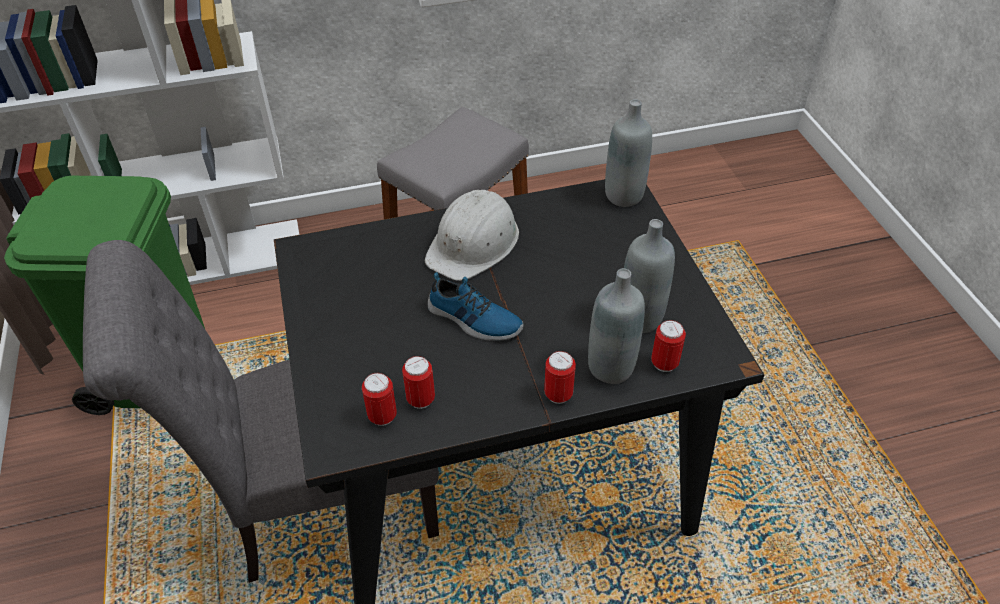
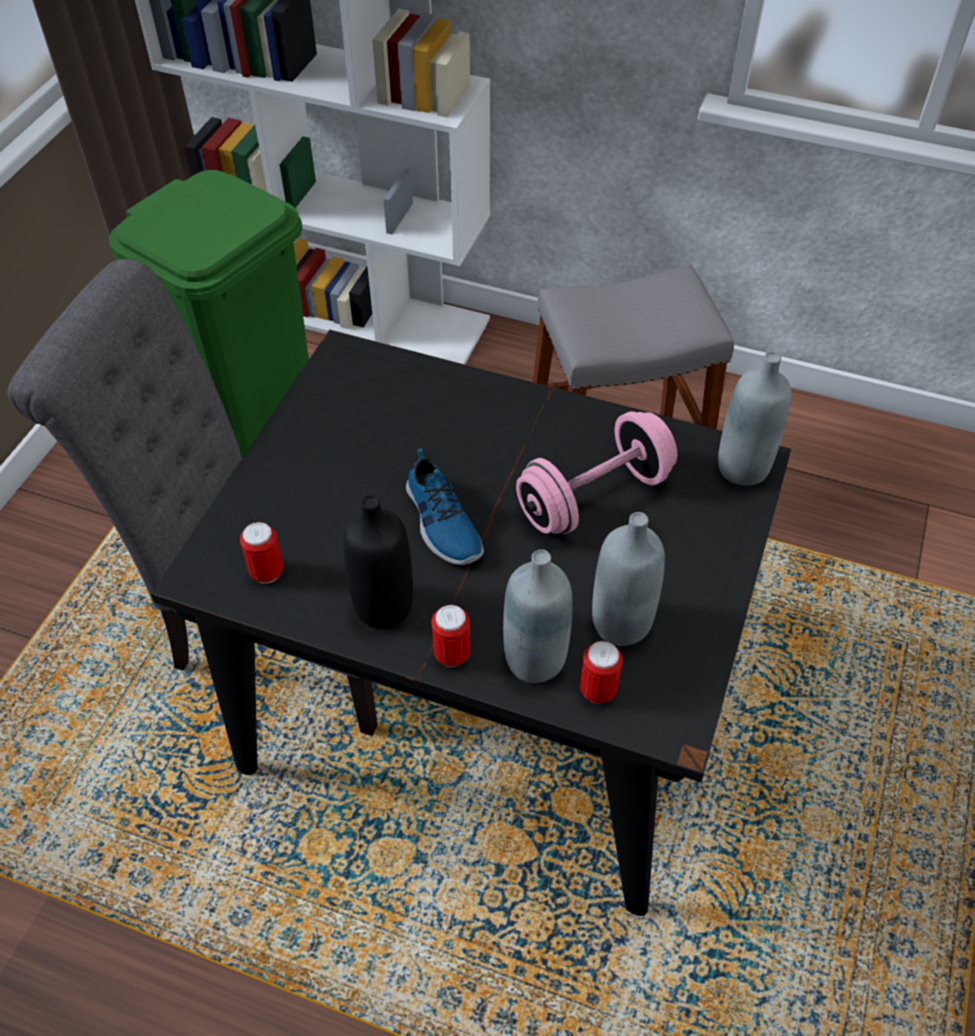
camera: 35 degrees right, 5 degrees up
can [402,356,435,409] -> none
white hard hat [425,190,519,281] -> none
none -> black bottle [343,495,413,629]
none -> pink dumbbell [516,412,677,534]

